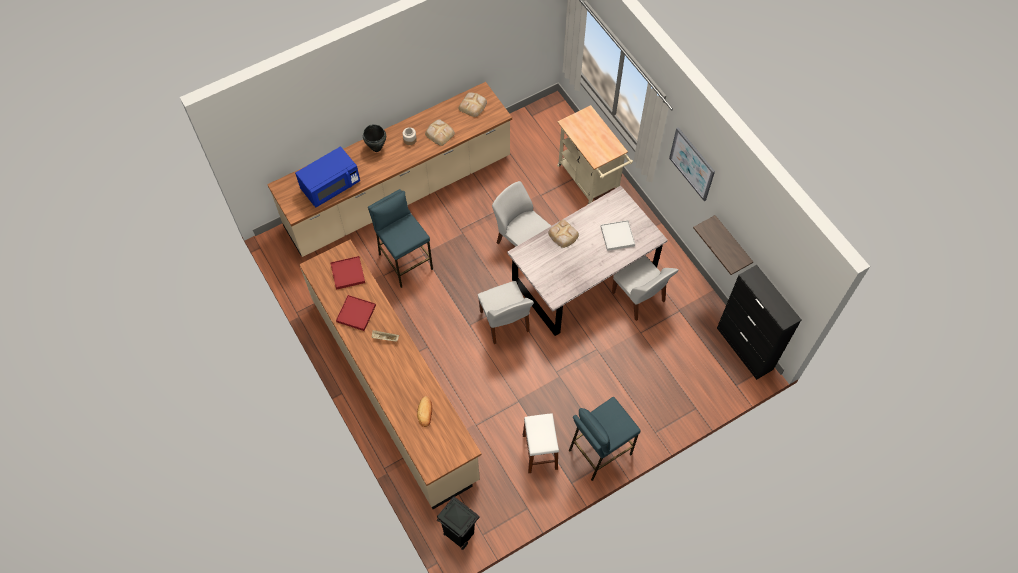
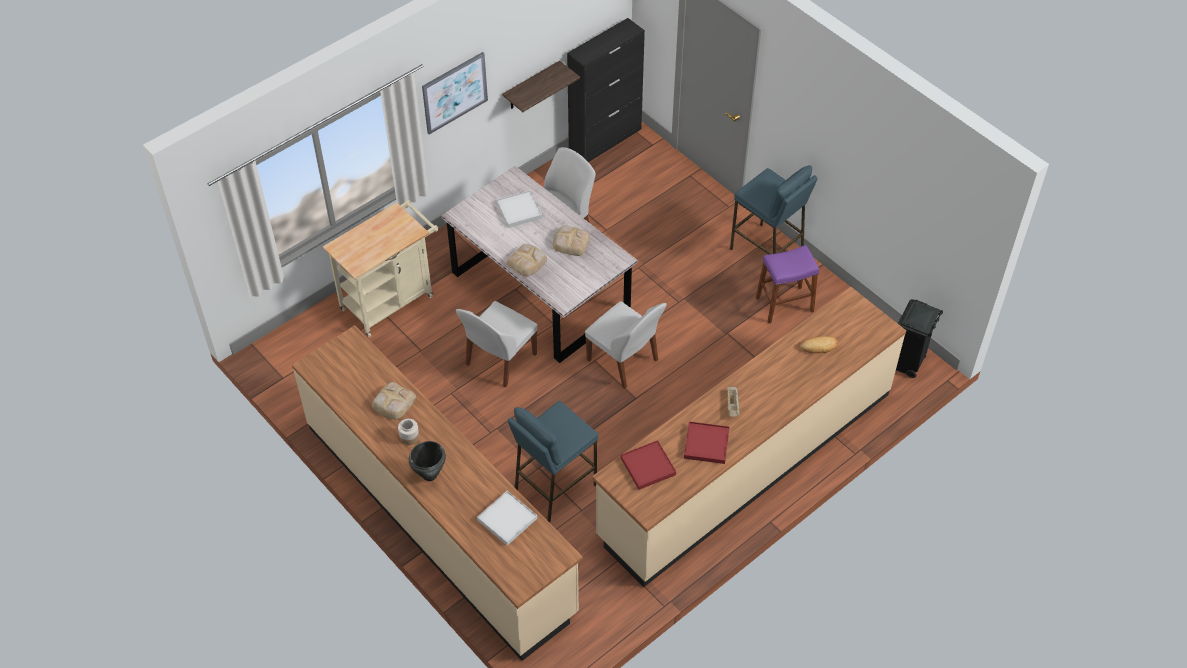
camera: 100 degrees left, 10 degrees down
blue microwave [295,146,360,207] -> white tray [477,491,537,546]
bread [458,92,487,117] -> bread moved to [553,225,590,256]
white chair [478,281,534,344] -> white chair turned 75 degrees clockwise [585,301,667,389]
white stool [523,413,559,473] -> purple stool [756,245,819,323]

